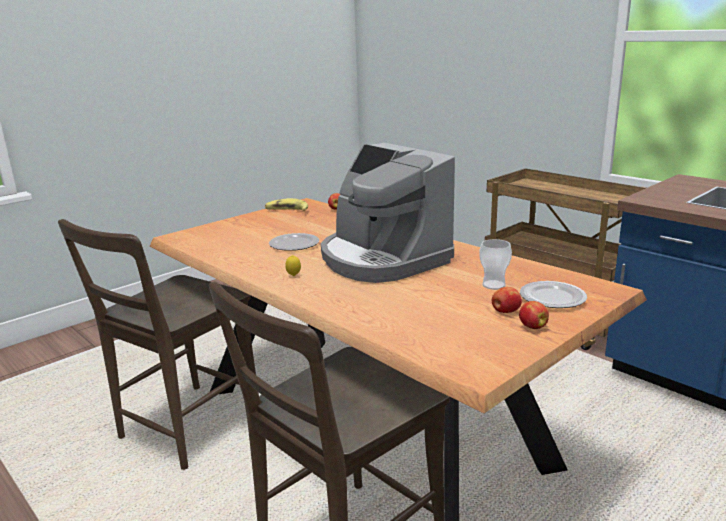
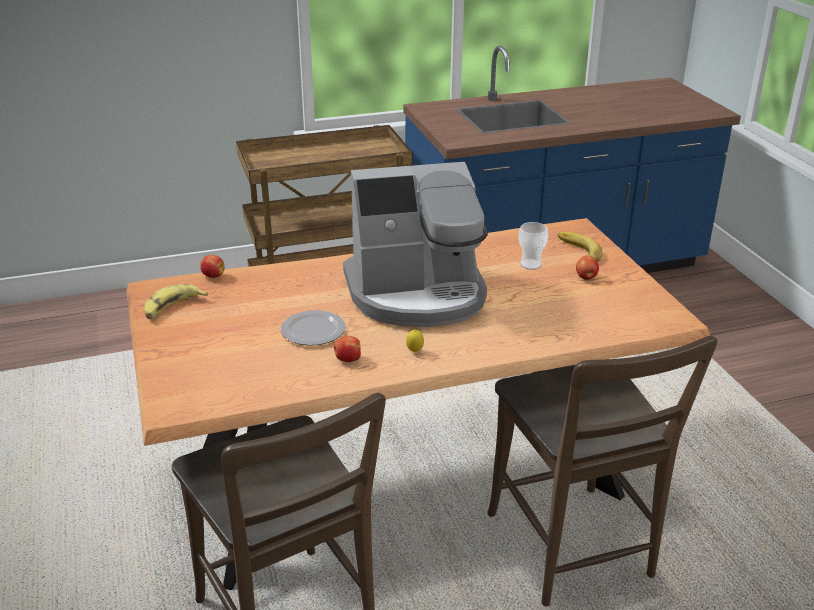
camera: 65 degrees left, 10 degrees up
apple [519,301,549,329] -> apple moved to [334,336,361,362]
plate [520,281,587,308] -> banana [557,232,602,262]

